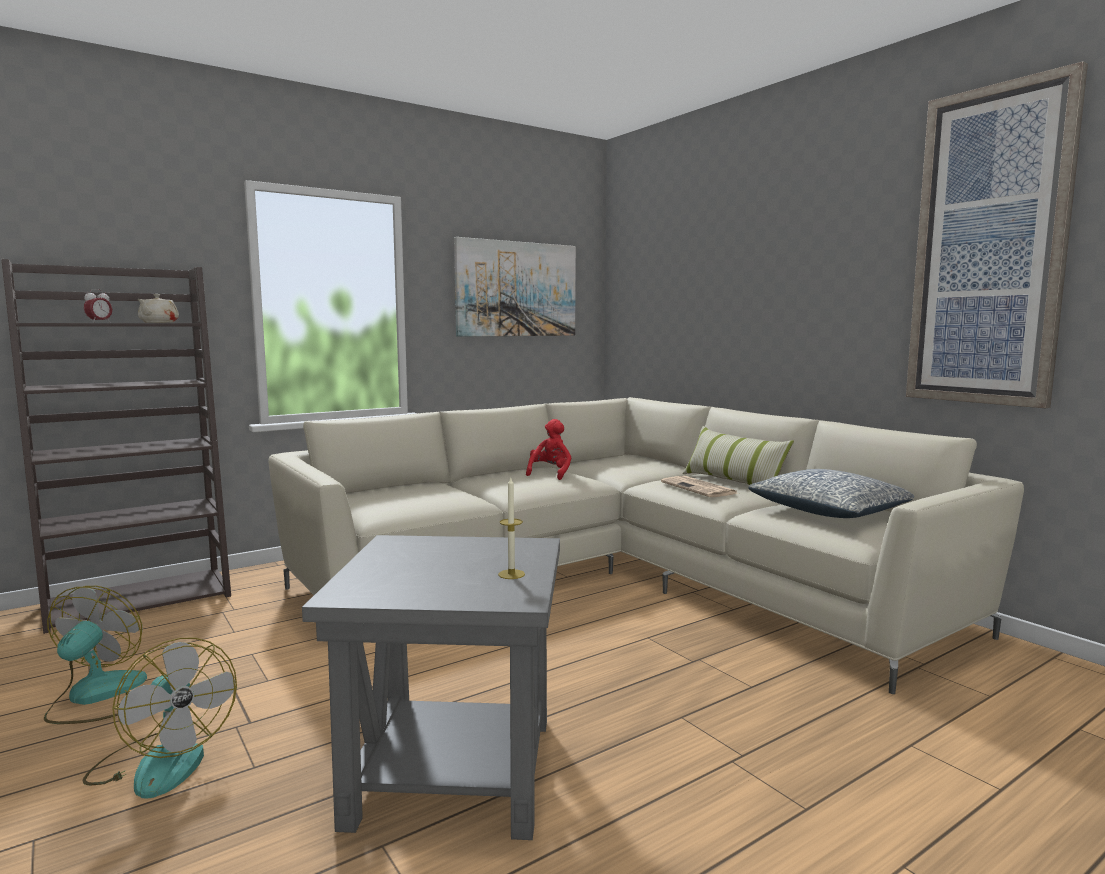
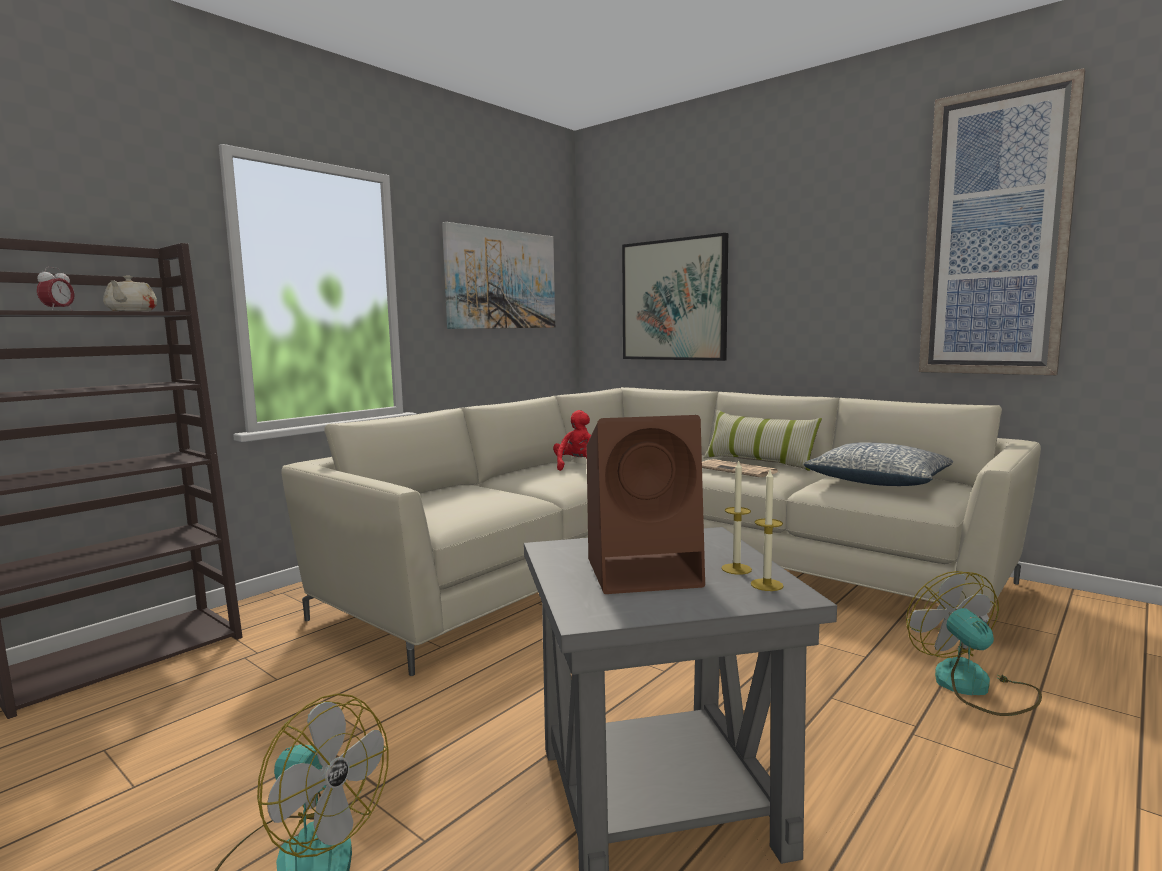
camera: 15 degrees left, 0 degrees up
fan [44,586,147,724] -> fan moved to [906,571,1042,716]
none -> brown speaker [586,415,705,594]
none -> picture [622,233,728,361]
none -> candle [751,470,784,591]

